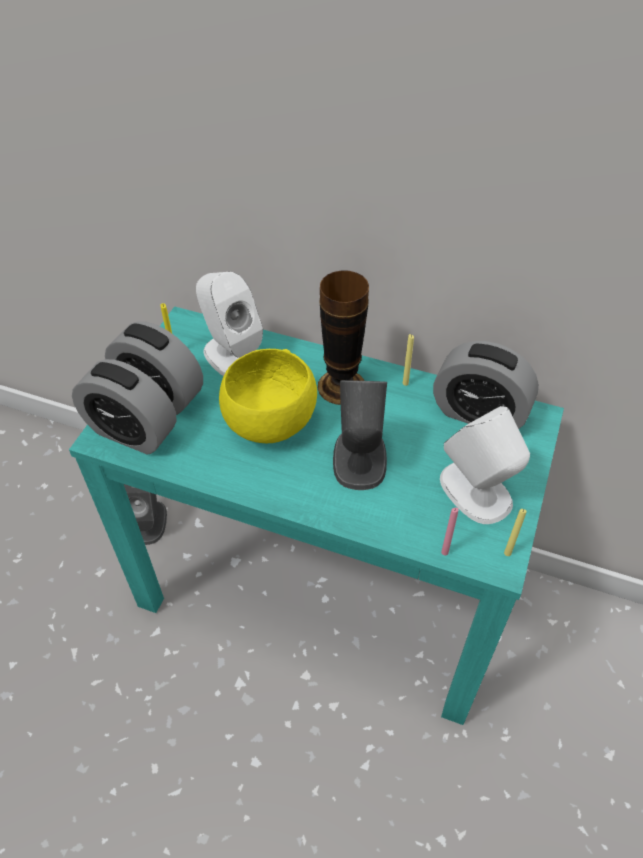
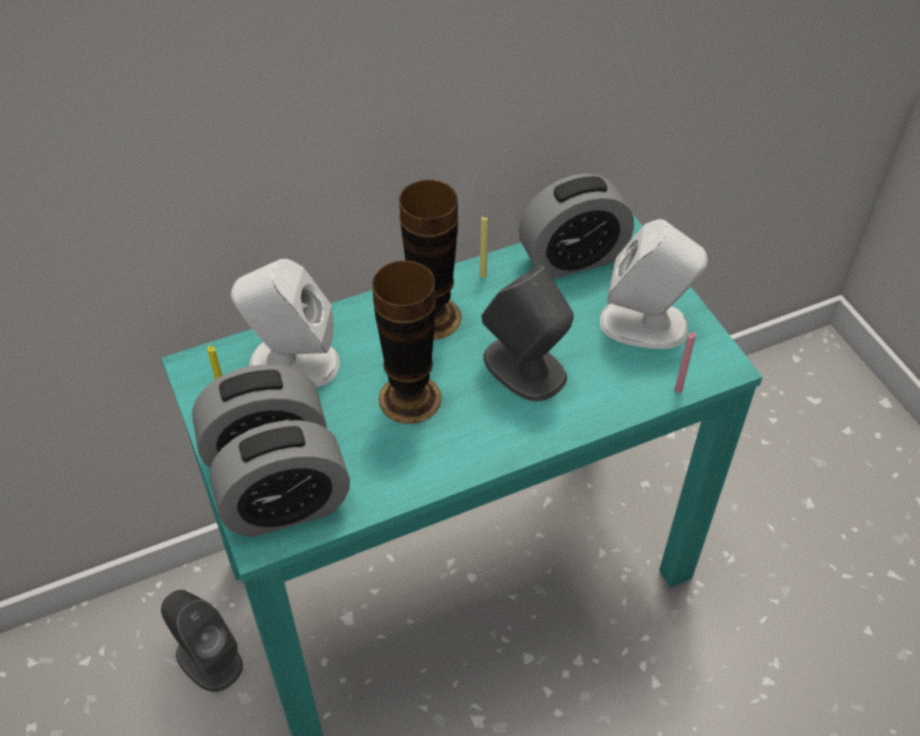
camera: 45 degrees left, 0 degrees up
yellow bowl [219,349,317,443] -> vase [372,260,442,424]
yellow candle [504,509,527,556] -> none

